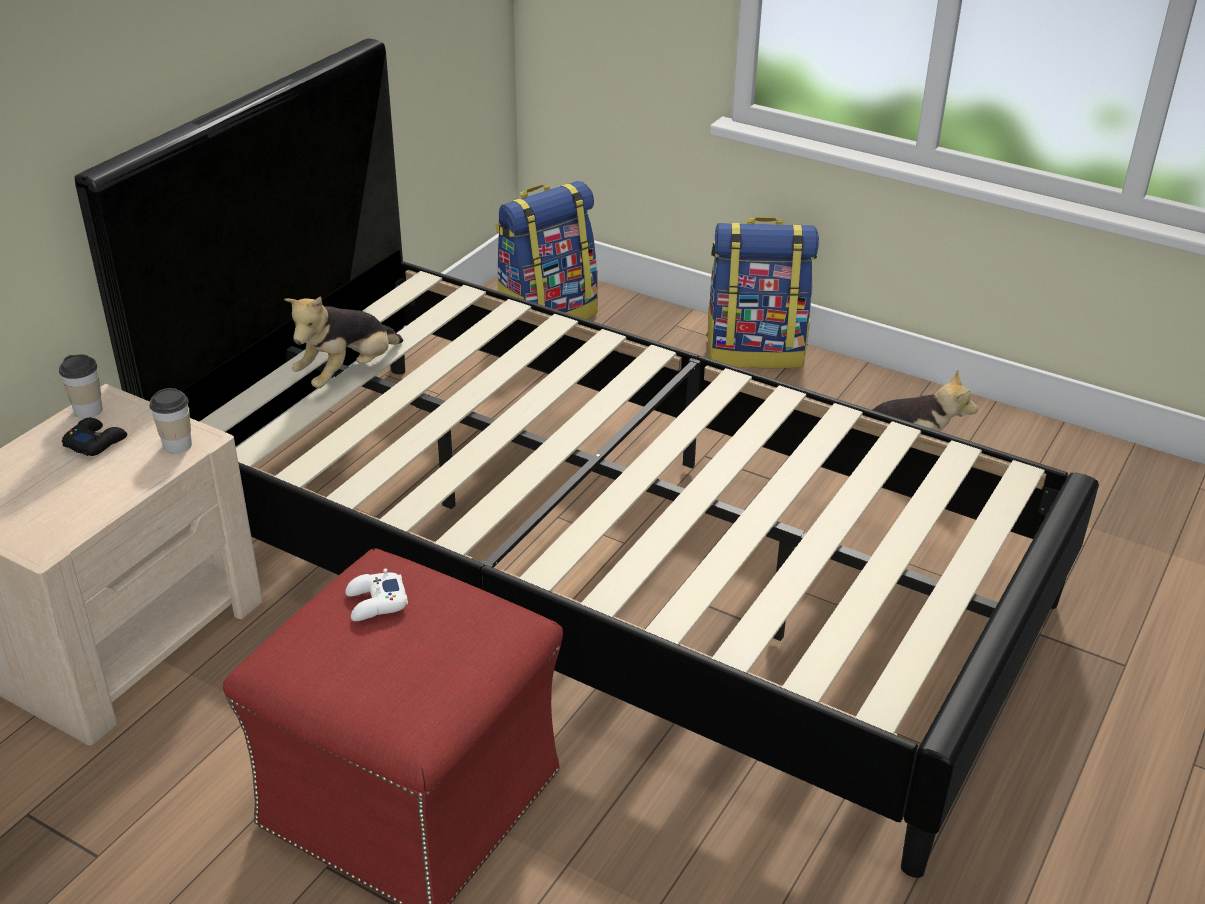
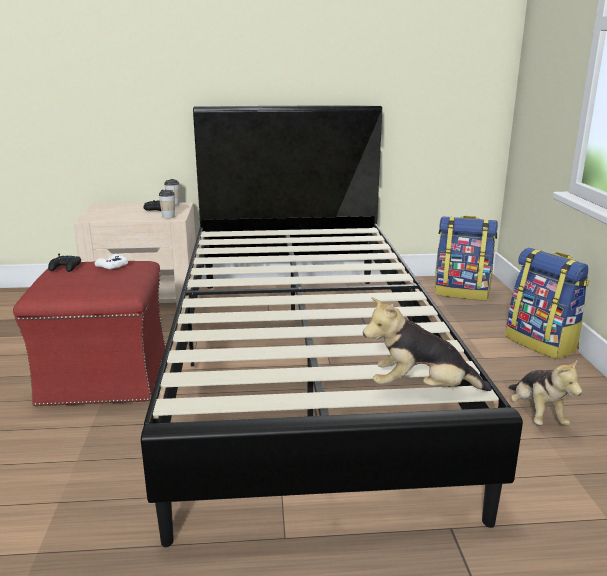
camera: 55 degrees right, 15 degrees down
plush toy [284,296,403,388] -> plush toy moved to [363,297,492,391]
none -> black game controller [48,254,81,272]

